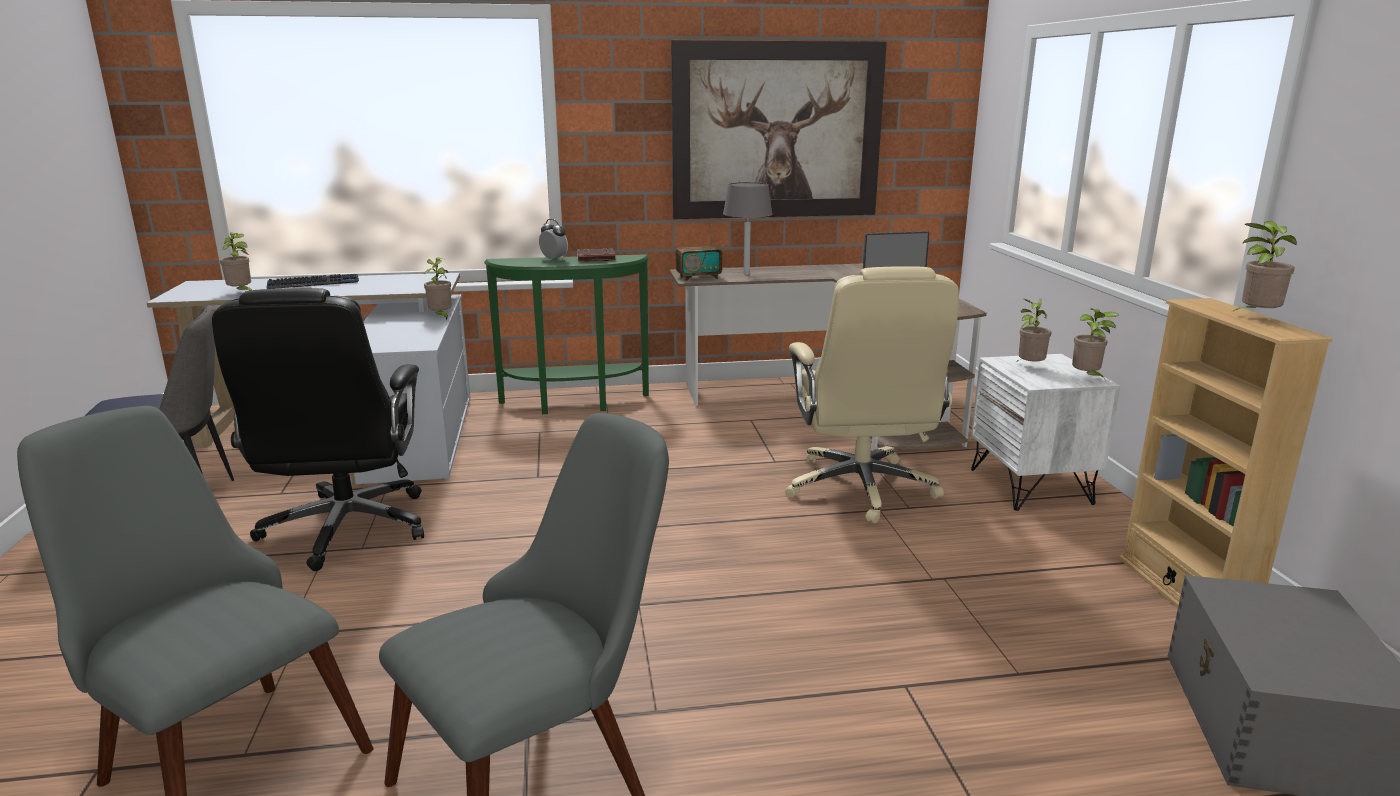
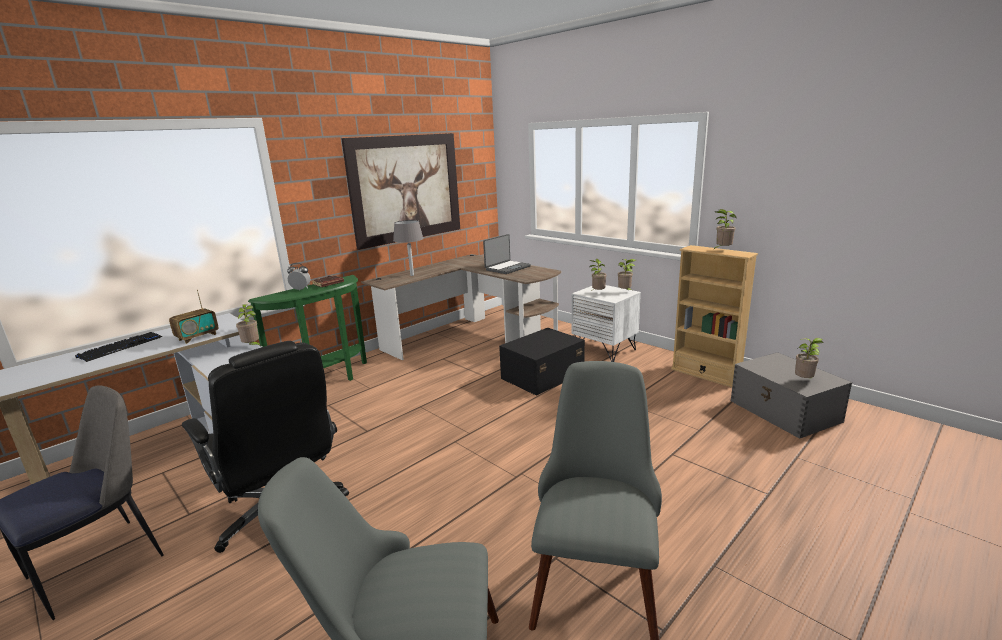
camera: 35 degrees left, 0 degrees up
potted plant [220,232,252,290] -> potted plant moved to [795,338,823,379]
radio [676,222,723,281] -> radio moved to [169,290,218,344]
beige office chair [785,266,959,523] -> black storage box [499,328,585,396]

